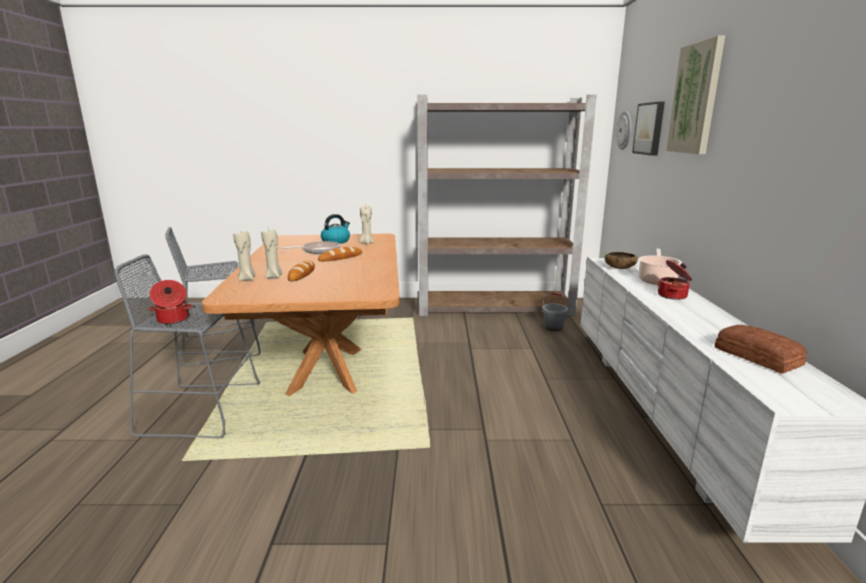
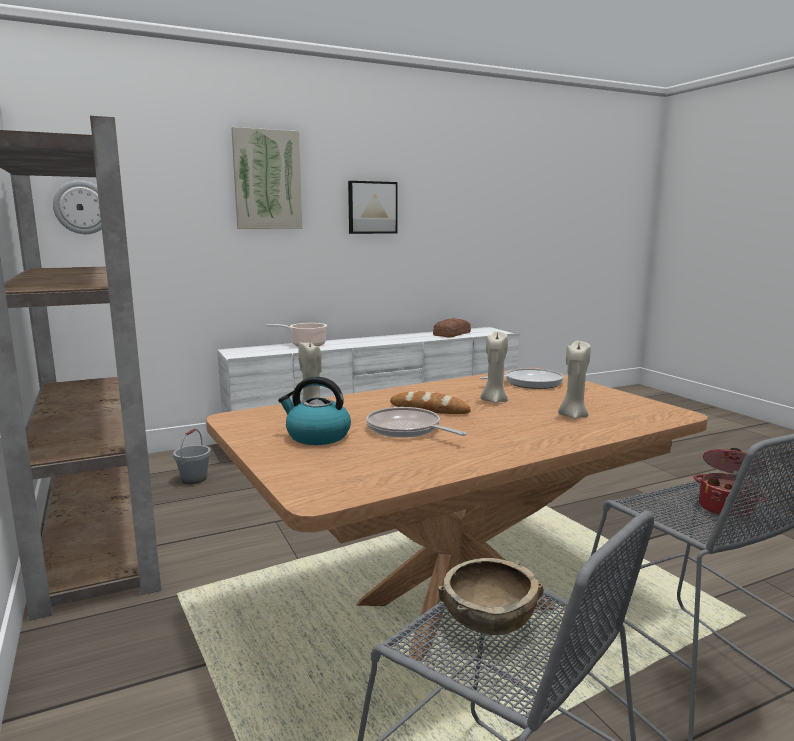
camera: 115 degrees left, 5 degrees down
beige candle [233,231,256,281] -> beige candle moved to [481,331,508,403]
bread [288,260,315,281] -> none
brown bowl [605,252,638,269] -> brown bowl moved to [438,558,544,635]
picture [632,102,665,156] -> picture moved to [348,181,398,234]
cooking pot [658,260,692,300] -> none
none -> frying pan [480,368,564,389]

